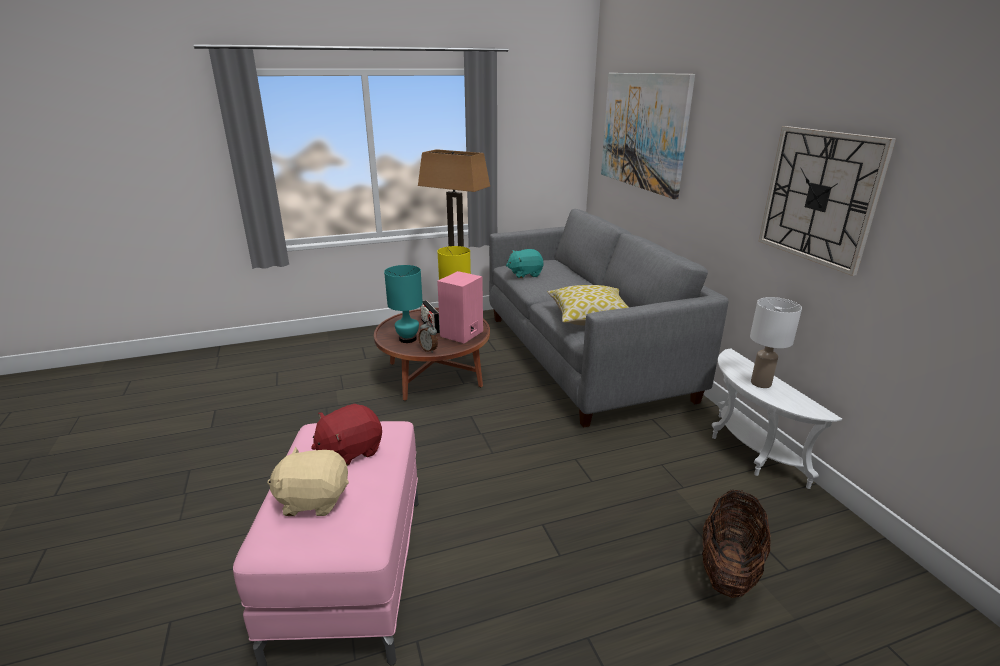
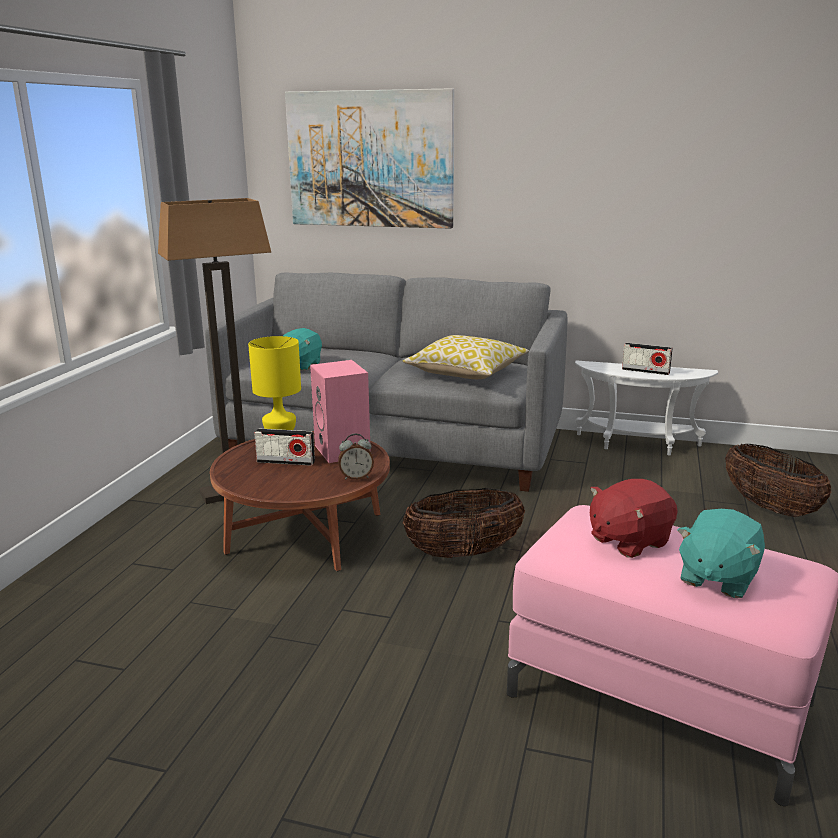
camera: 55 degrees left, 5 degrees down
beige plush toy [267,447,349,516] -> turquoise plush toy [677,509,765,598]
red plush toy [311,404,382,466] -> red plush toy turned 60 degrees clockwise [590,479,678,558]
turquoise table lamp [384,265,423,343] -> none
white table lamp [750,297,802,388] -> radio [622,343,673,375]
wall clock [759,126,896,276] -> none
none -> basket [402,488,525,558]

